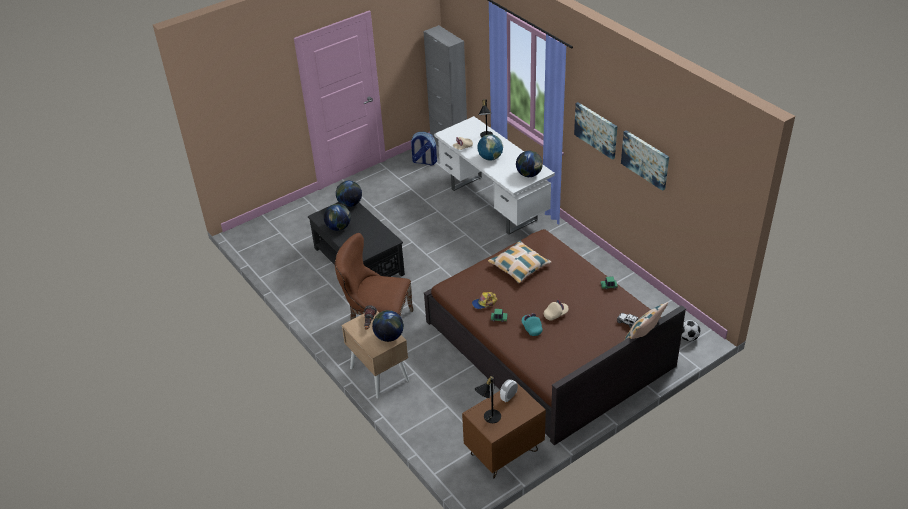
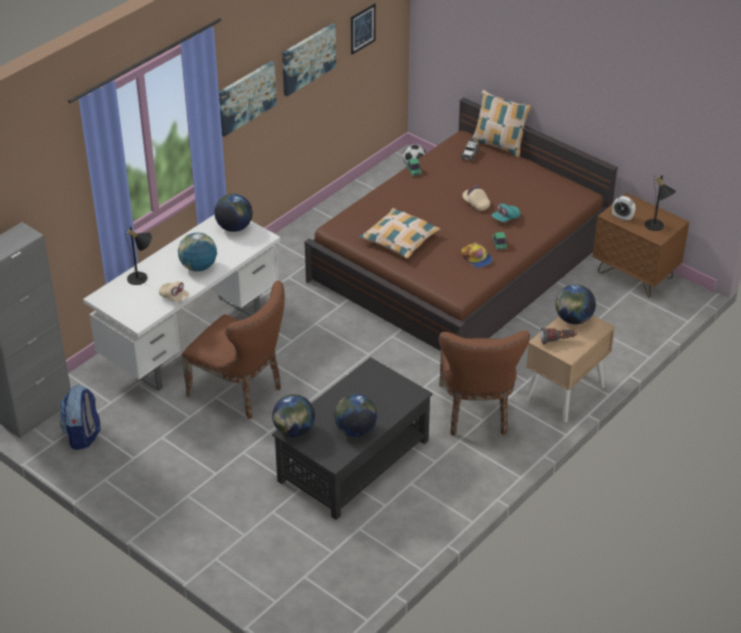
camera: 105 degrees left, 0 degrees up
none -> brown chair [182,281,285,419]
none -> picture [351,3,376,55]

